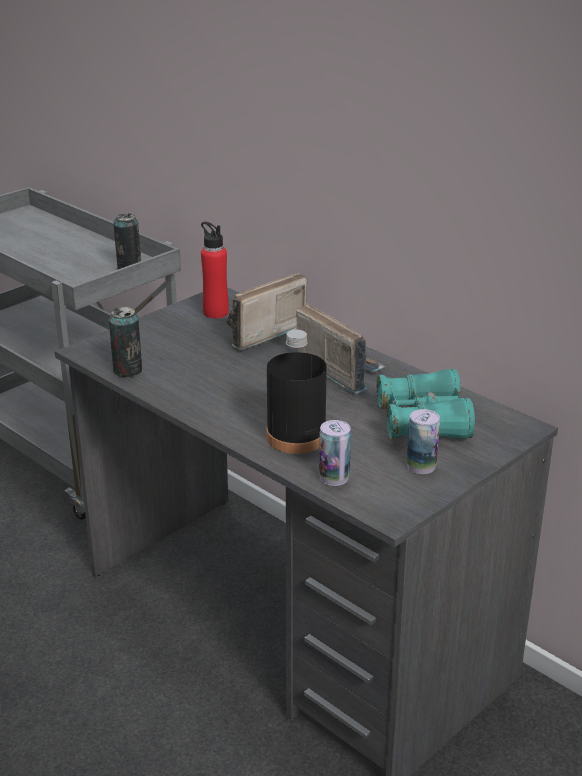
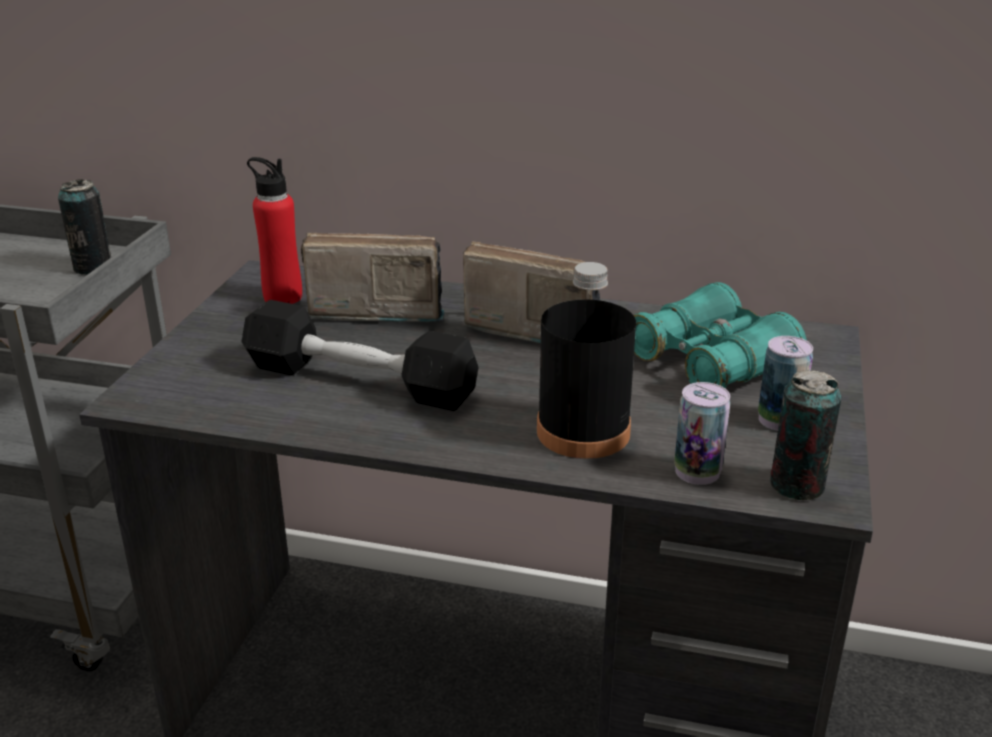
camera: 30 degrees left, 0 degrees up
can [109,307,142,377] -> can moved to [770,370,841,500]
radio [227,273,307,350] -> radio turned 75 degrees clockwise [301,233,445,322]
none -> black dumbbell [241,300,479,411]

